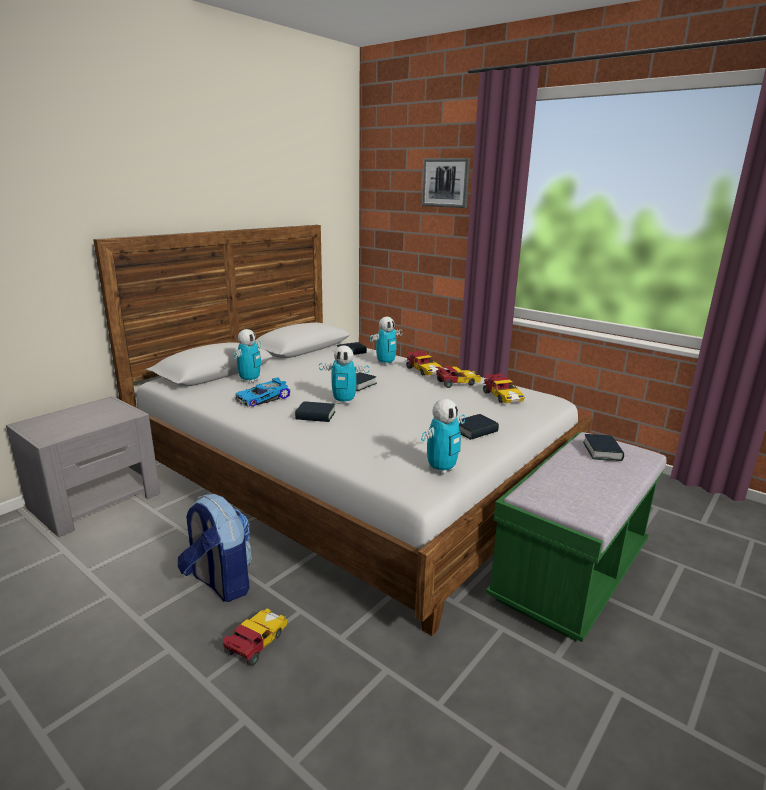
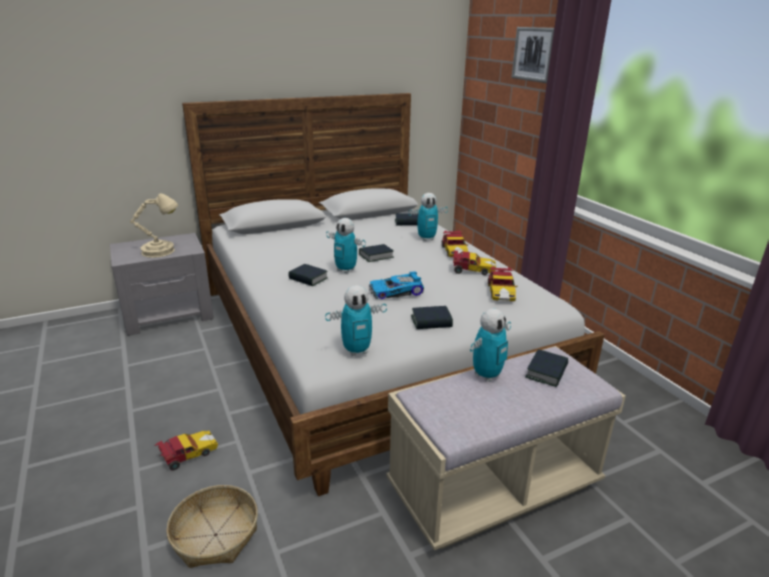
camera: 25 degrees right, 5 degrees up
backpack [178,494,252,602] -> none
toy robot [234,329,262,383] -> toy robot moved to [470,308,511,382]
toy car [235,378,290,408] -> toy car moved to [369,272,424,299]
green bench [486,432,667,642] -> beige bench [386,346,626,550]
none -> beige table lamp [130,193,178,258]
none -> basket [166,485,258,568]

